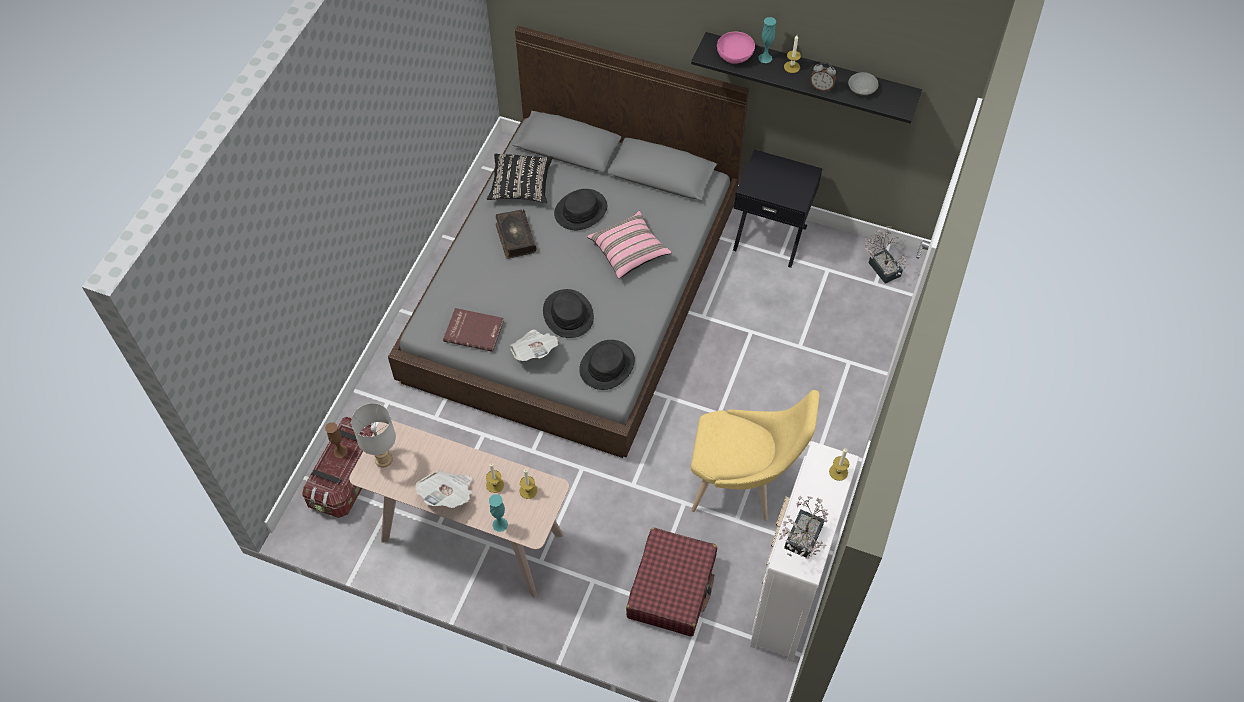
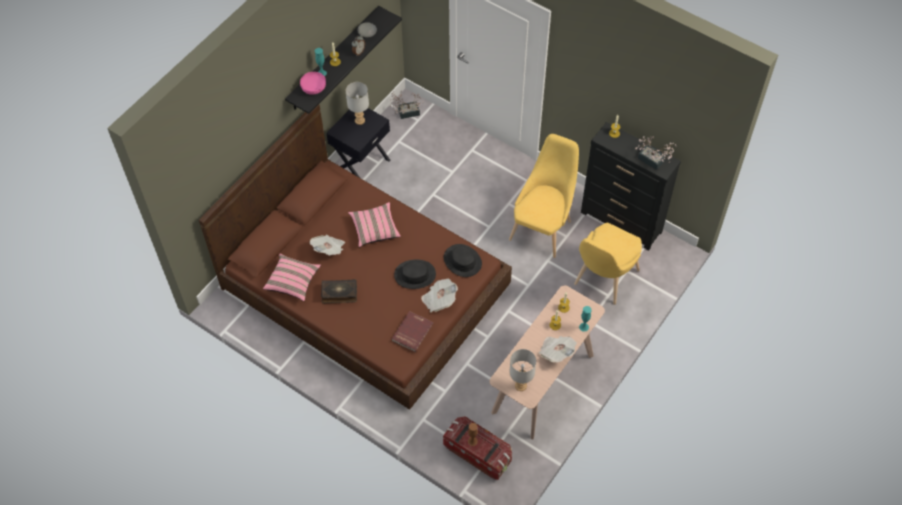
camera: 75 degrees left, 0 degrees up
grey bed [388,26,749,458] -> brown bed [199,104,512,410]
black pillow [487,154,553,203] -> pink pillow [263,254,321,301]
black hat [554,189,607,230] -> newspaper [310,235,345,255]
red suitcase [626,528,717,636] -> yellow chair [574,223,642,305]
white dresser [750,441,859,662] -> black dresser [581,122,681,250]
none -> grey table lamp [346,82,369,125]

